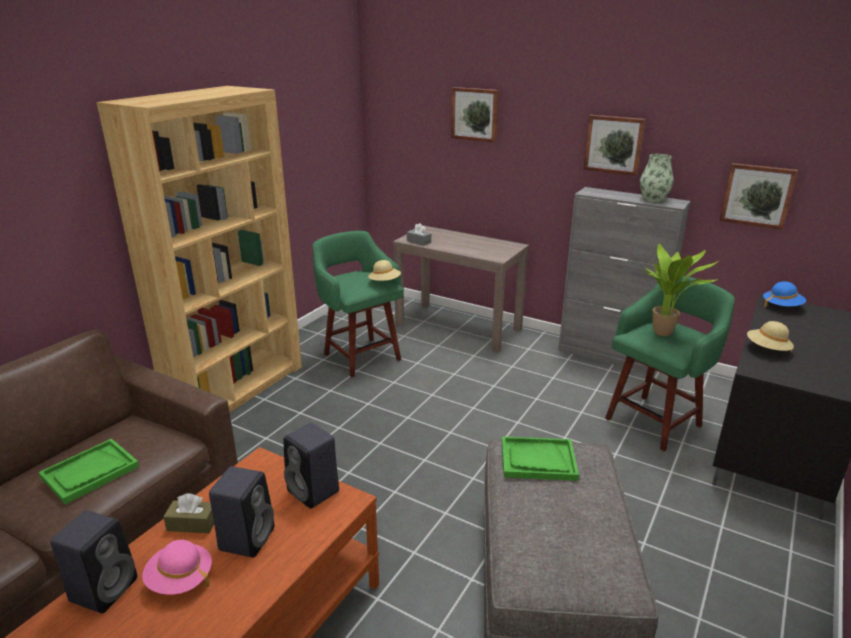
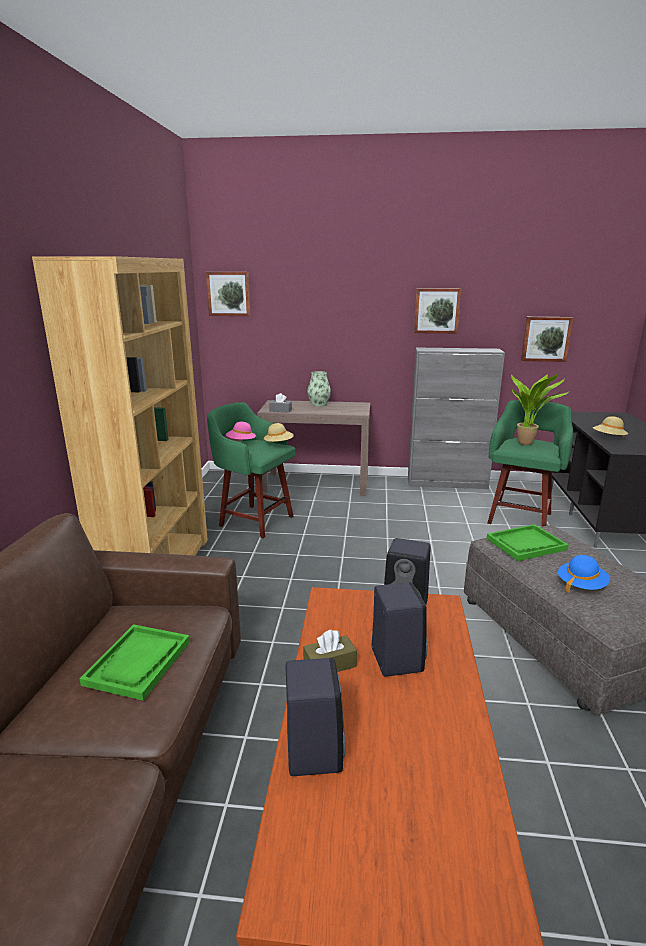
camera: 25 degrees left, 5 degrees down
pink hat [142,540,212,595] -> pink hat moved to [226,422,257,442]
picture [451,87,499,143] -> picture moved to [206,272,250,316]
vase [640,154,674,202] -> vase moved to [307,371,331,407]
blue hat [763,281,806,308] -> blue hat moved to [558,555,610,593]

